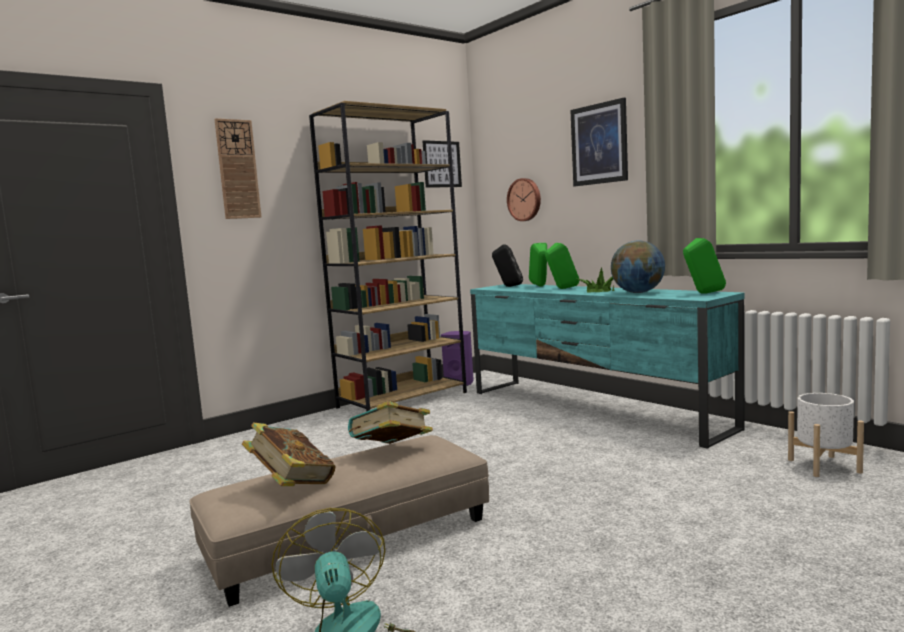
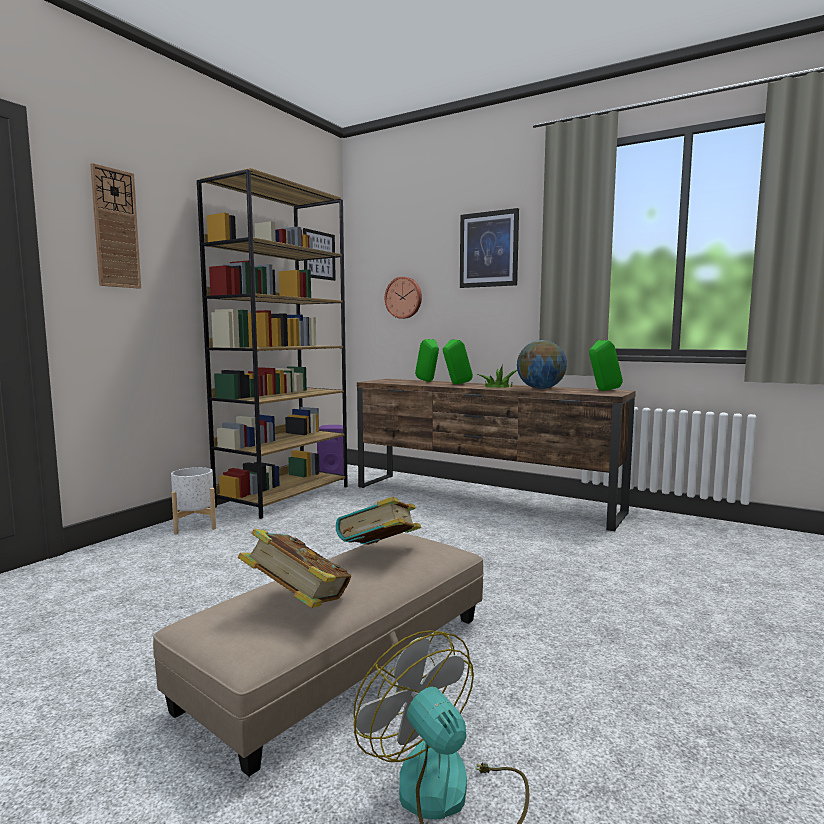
camera: 20 degrees left, 0 degrees up
turquoise tv stand [470,284,745,449] -> brown tv stand [357,379,636,531]
black speaker [492,244,523,287] -> none
white planter [788,393,864,477] -> white planter moved to [171,467,216,534]

